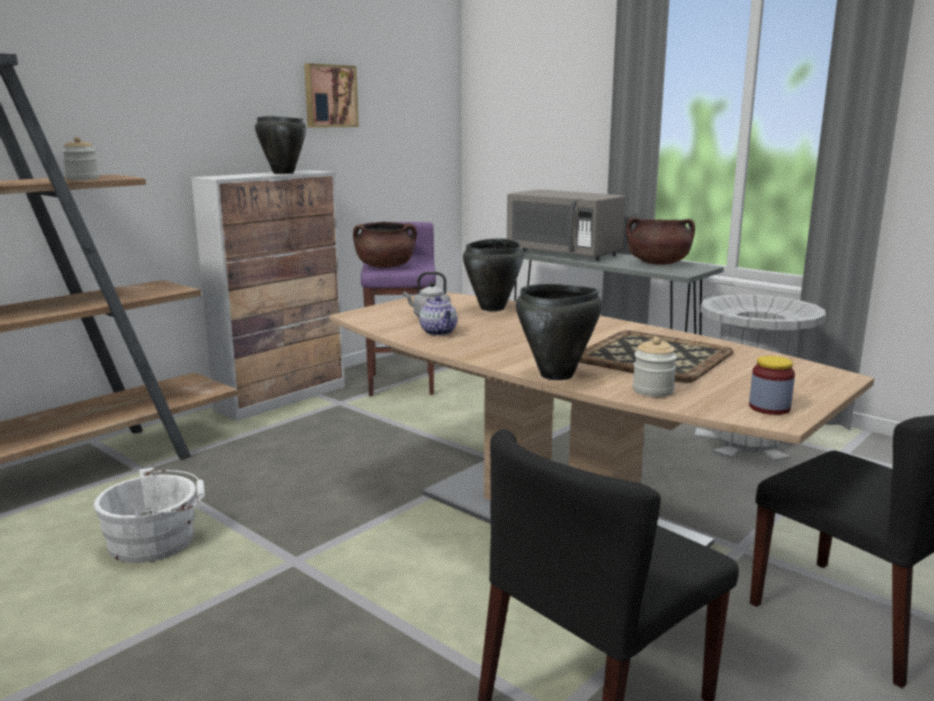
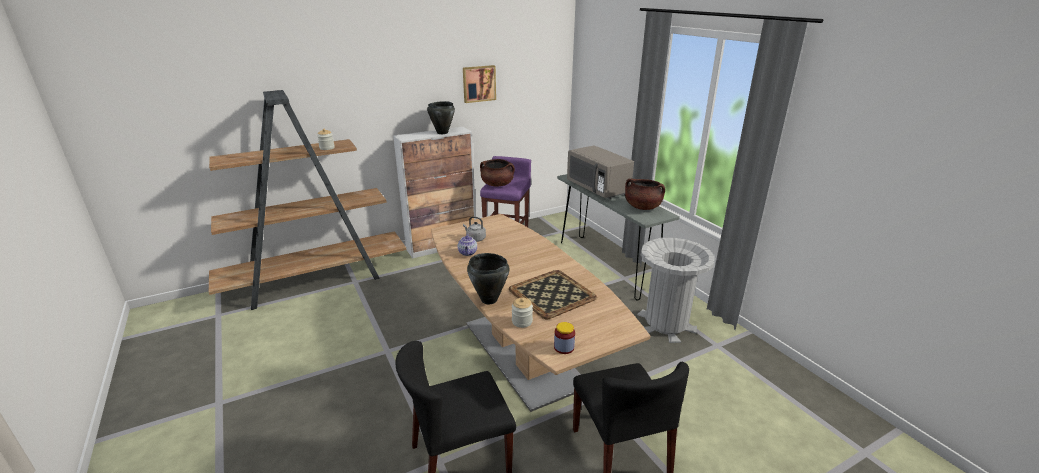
camera: 20 degrees right, 10 degrees up
white bucket [94,468,205,563] -> none
black cooking pot [463,238,523,311] -> none

